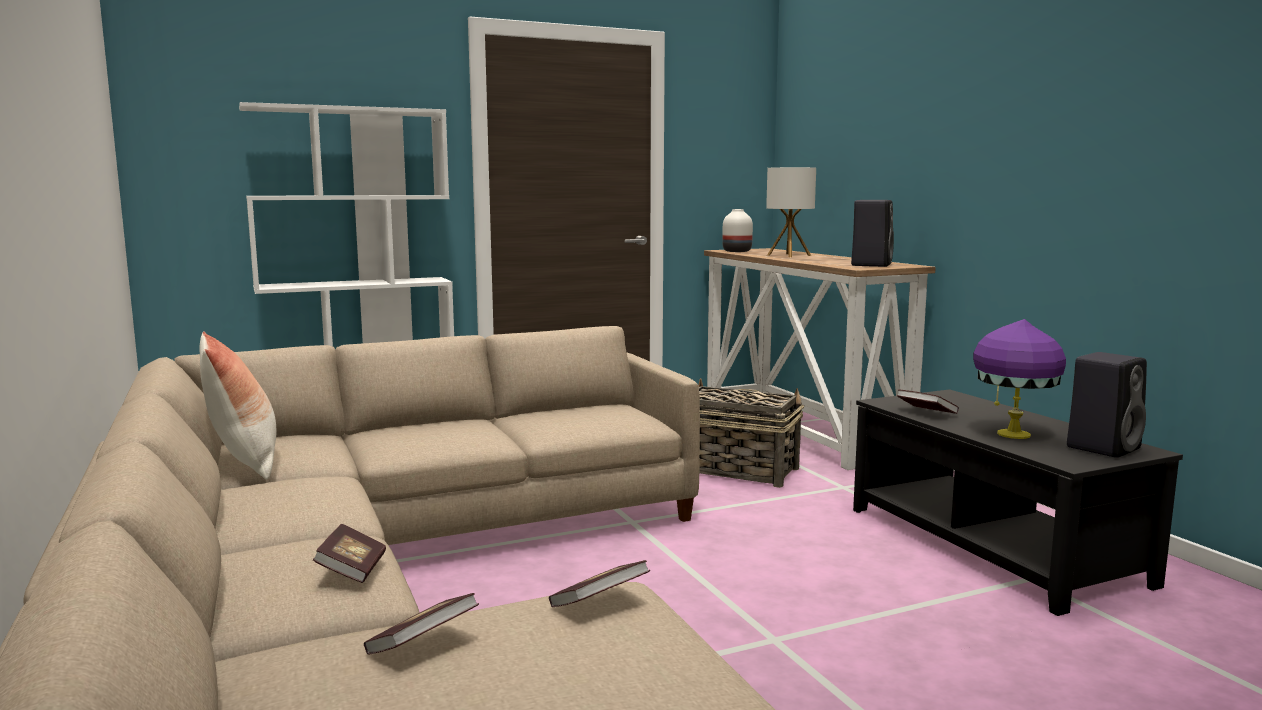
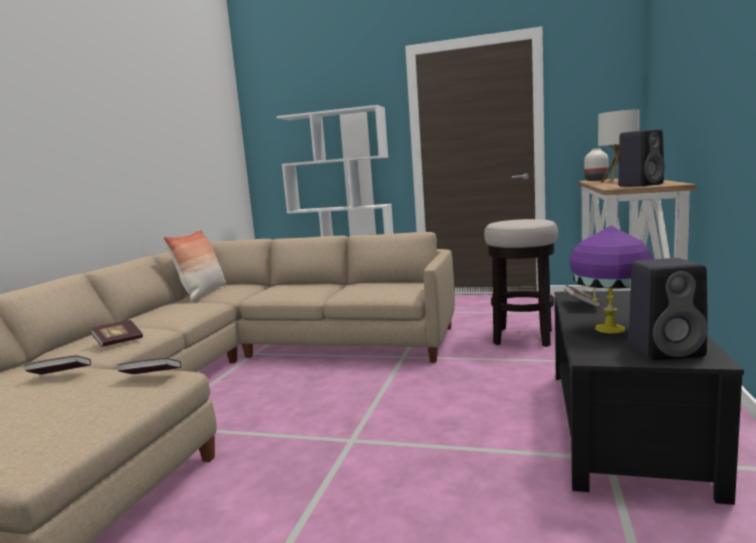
camera: 40 degrees right, 0 degrees up
basket [698,378,804,488] -> stool [484,219,558,347]

